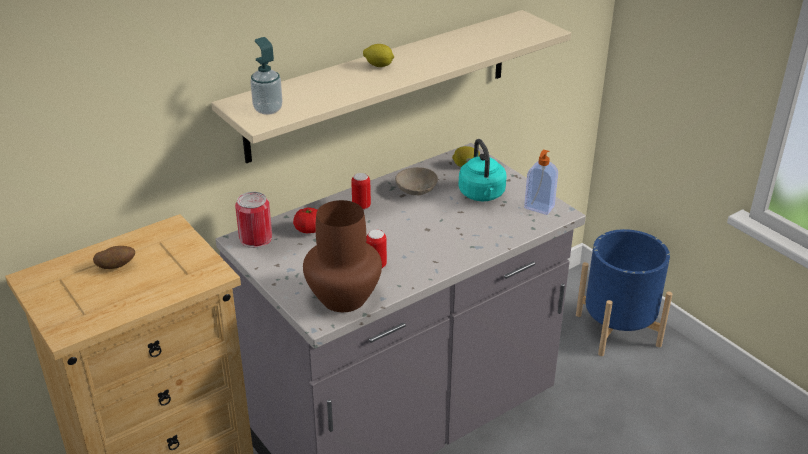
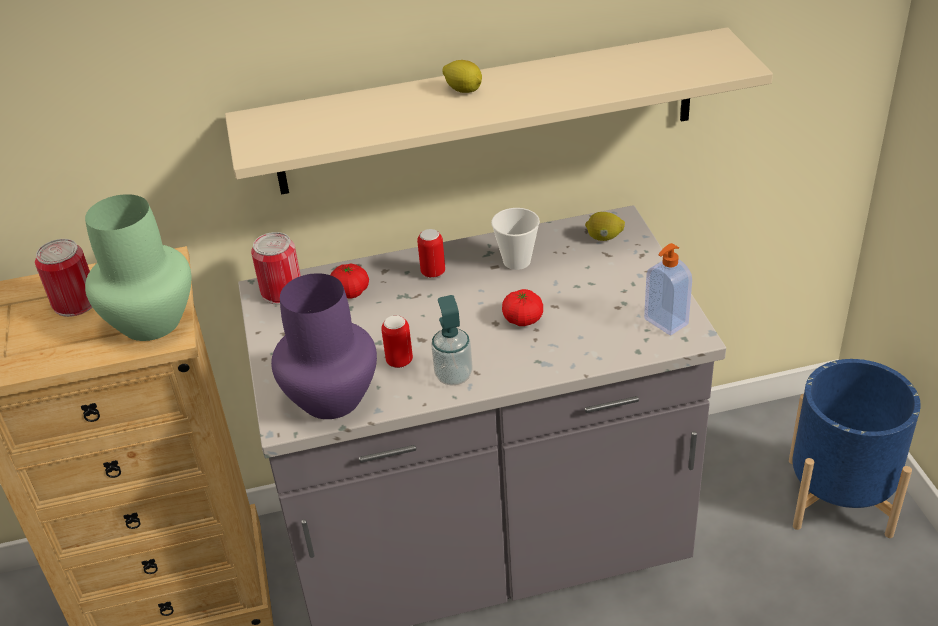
camera: 25 degrees right, 5 degrees up
potato [93,246,135,269] -> can [35,239,93,317]
soap dispenser [250,37,282,115] -> soap dispenser moved to [431,295,473,386]
brown vase [303,200,382,312] -> purple vase [271,273,377,419]
beige bowl [395,167,438,195] -> cup [491,208,540,270]
turquoise kettle [458,139,507,201] -> none
none -> green vase [85,194,191,341]
none -> tomato [502,289,543,326]

